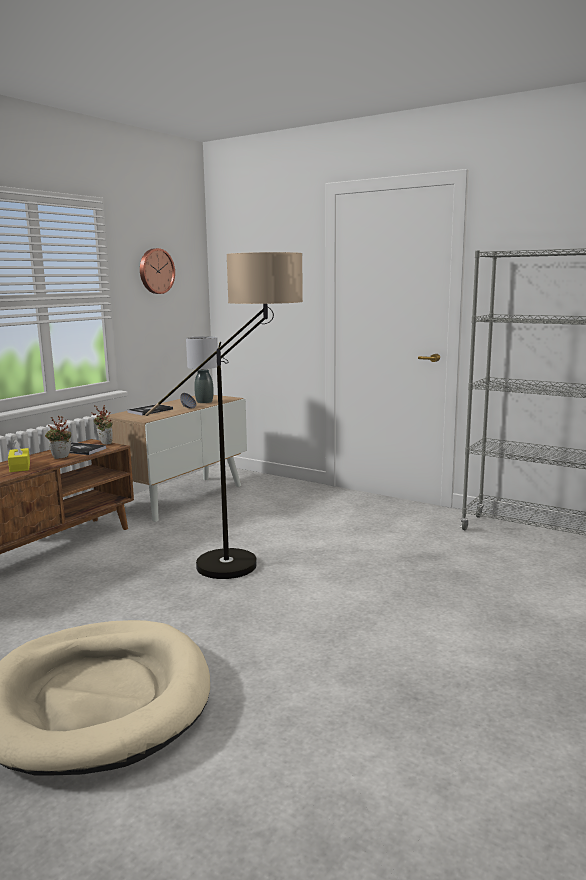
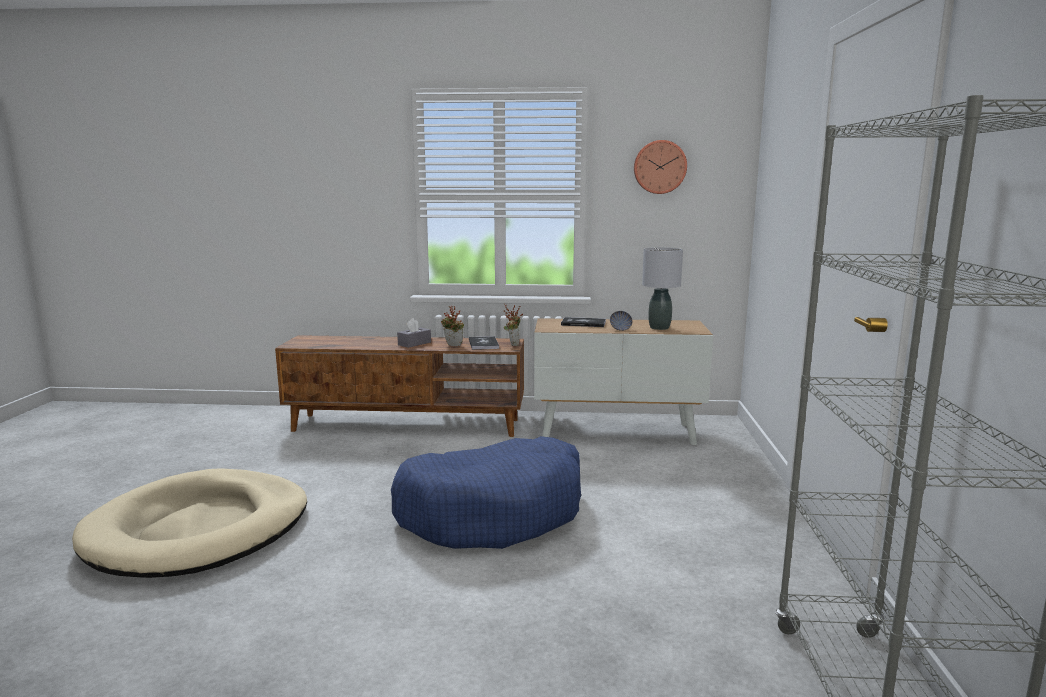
camera: 60 degrees right, 0 degrees up
yellow tissue box [8,439,30,472] -> grey tissue box [397,318,431,348]
floor lamp [145,252,303,579] -> blue dog bed [391,436,581,549]

